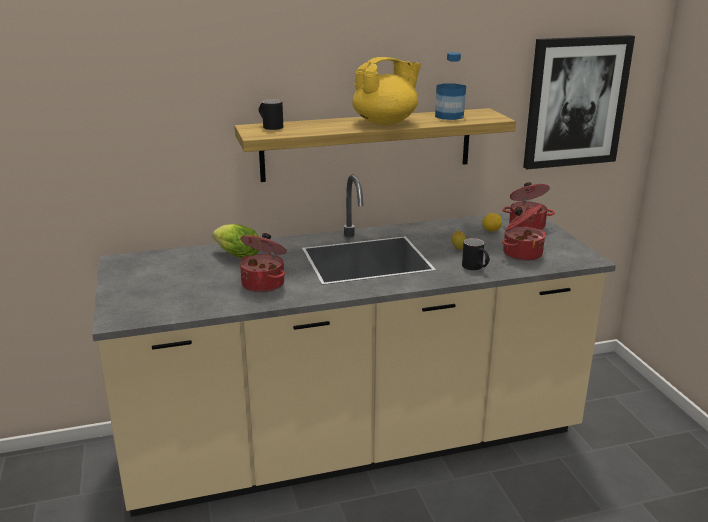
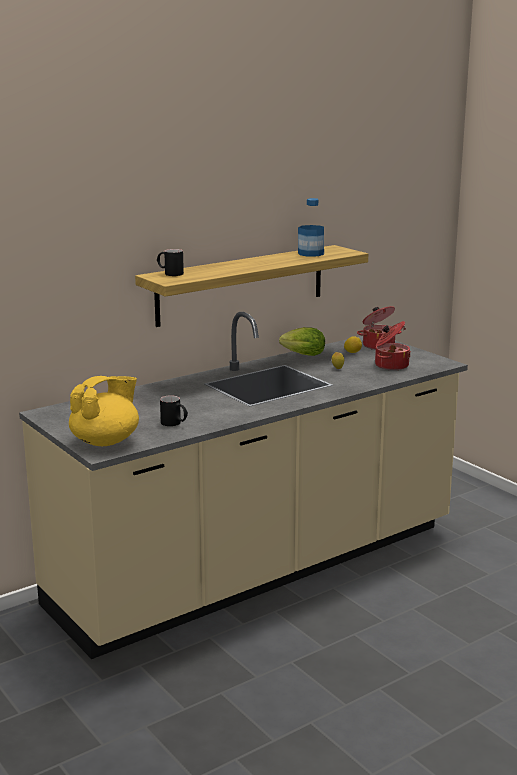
camera: 20 degrees left, 5 degrees down
lettuce [212,224,259,259] -> lettuce moved to [279,327,325,356]
cooking pot [240,233,287,293] -> none
yellow teapot [352,57,421,125] -> yellow teapot moved to [69,376,139,446]
black mug [462,238,490,270] -> black mug moved to [160,395,188,426]
picture [523,35,635,169] -> none

